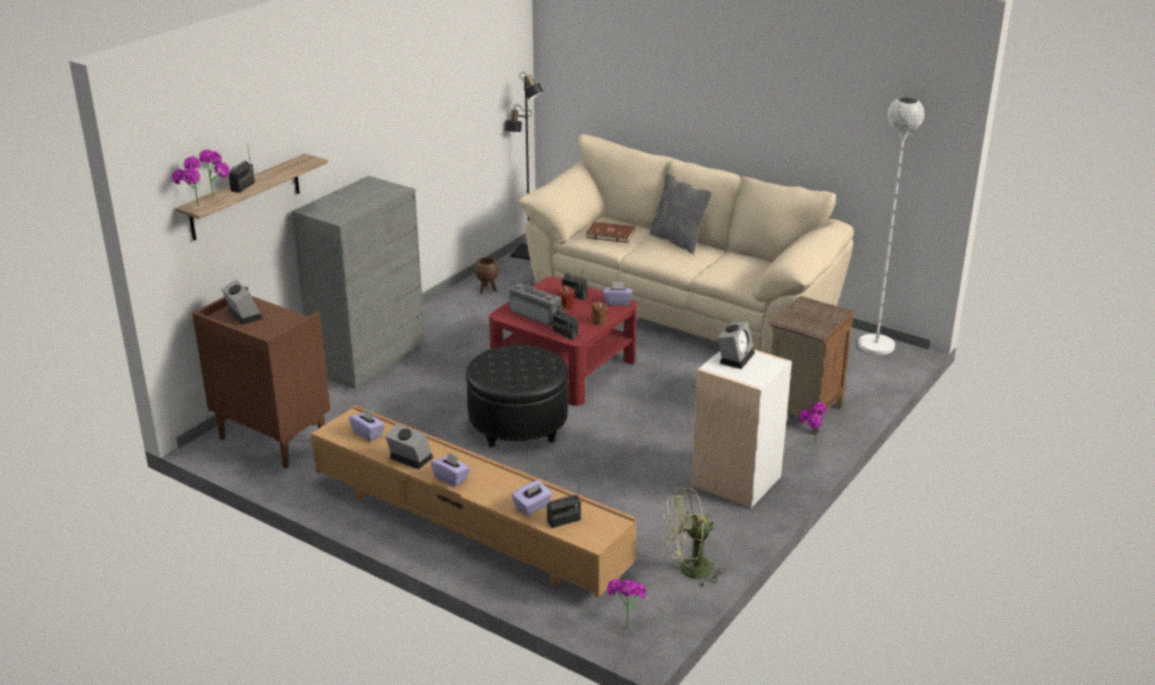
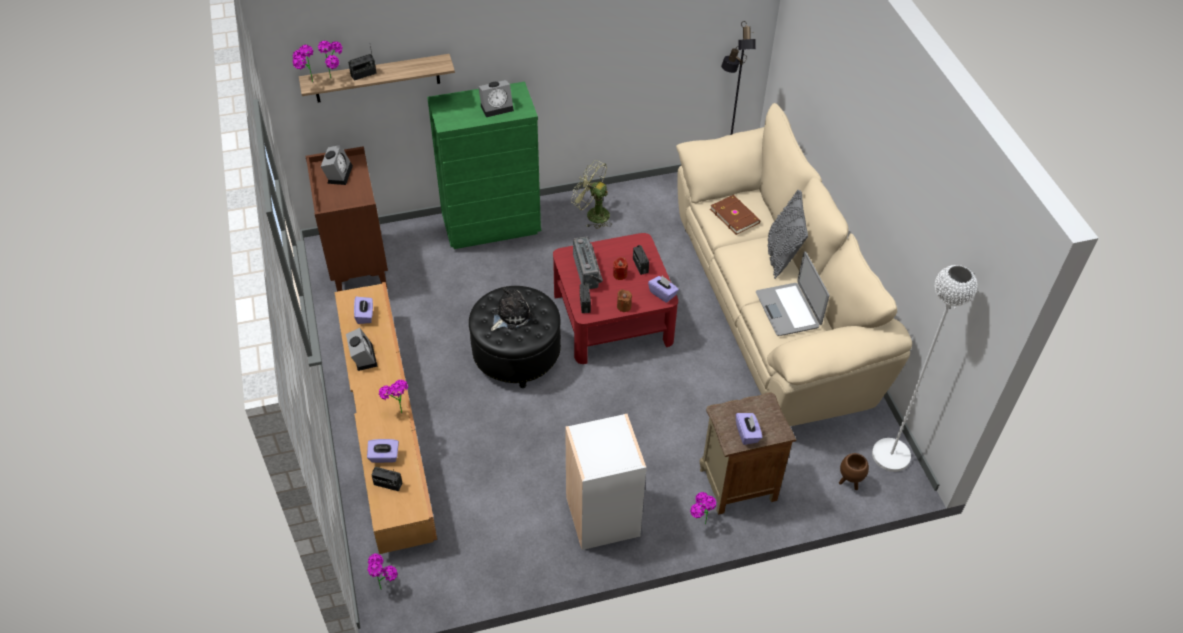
camera: 40 degrees right, 20 degrees up
grey dresser [291,176,425,389] -> green dresser [427,82,541,249]
purple tissue box [431,452,470,487] -> purple tissue box moved to [736,413,762,445]
brown planter [475,257,499,294] -> brown planter moved to [839,453,869,490]
green fan [663,488,726,588] -> green fan moved to [571,160,612,229]
alarm clock [717,321,755,369] -> alarm clock moved to [478,80,514,117]
none -> potted plant [379,380,408,413]
none -> plush toy [491,287,533,331]
none -> laptop [756,252,829,336]

